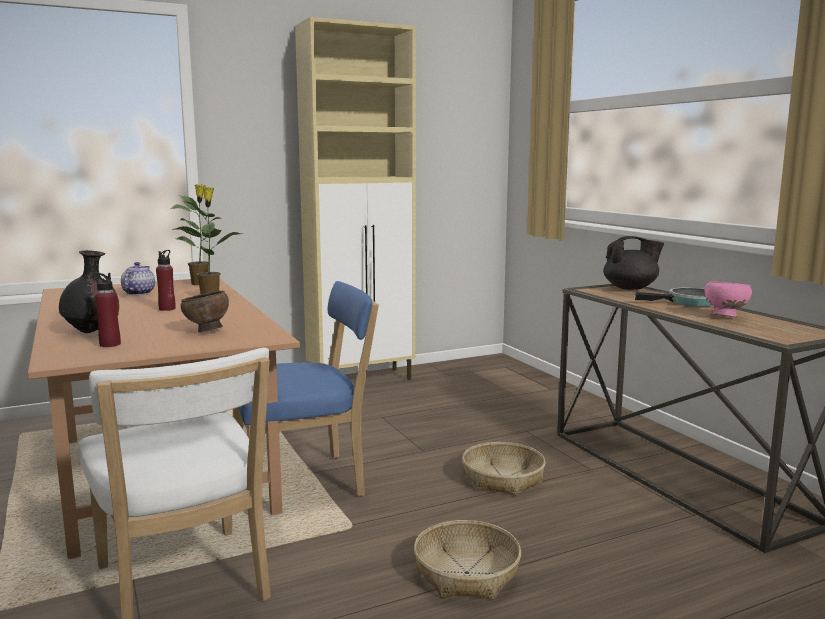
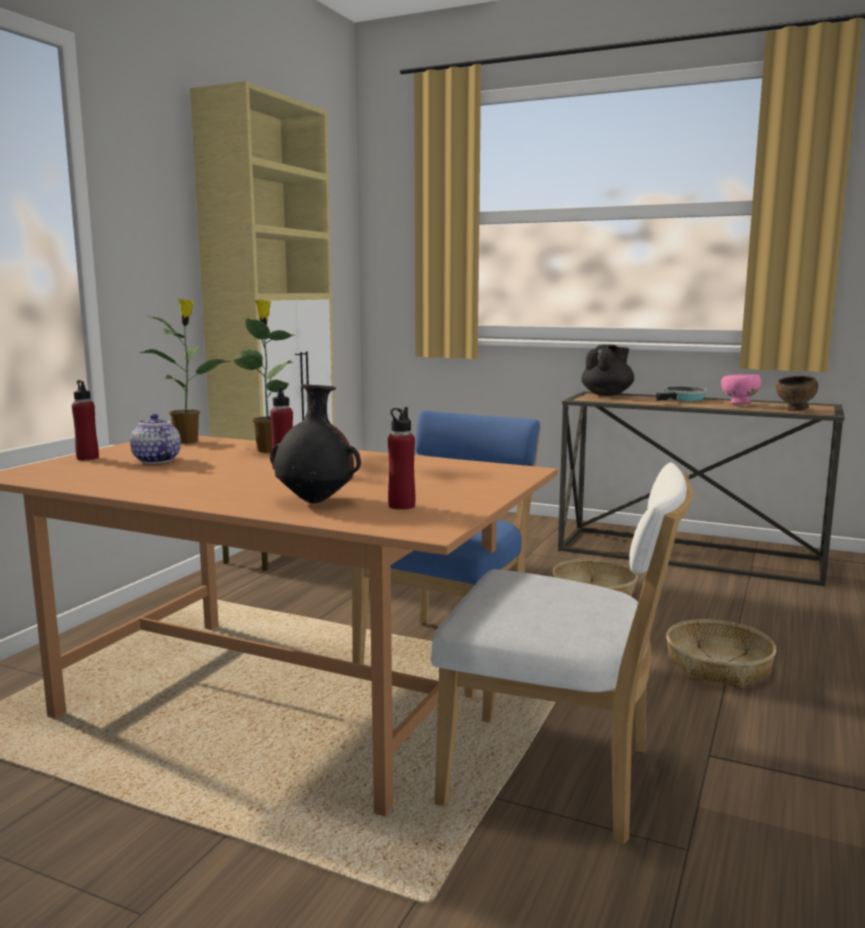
camera: 40 degrees left, 0 degrees up
brown bowl [181,291,229,333] -> brown bowl moved to [776,376,818,411]
none -> red bottle [72,380,99,460]

